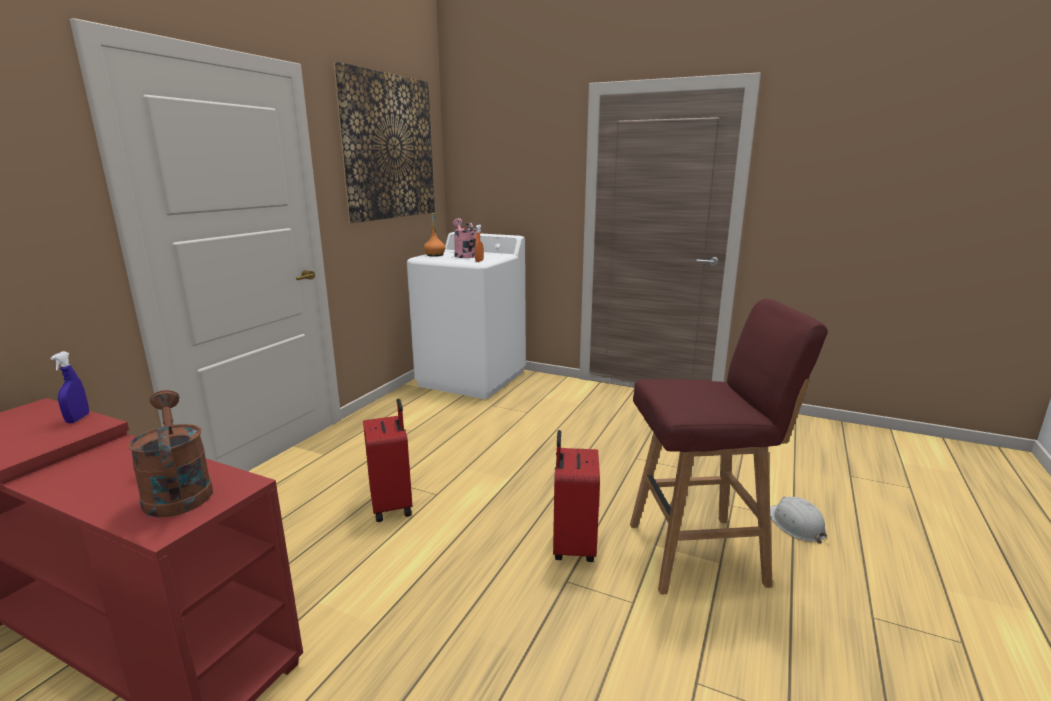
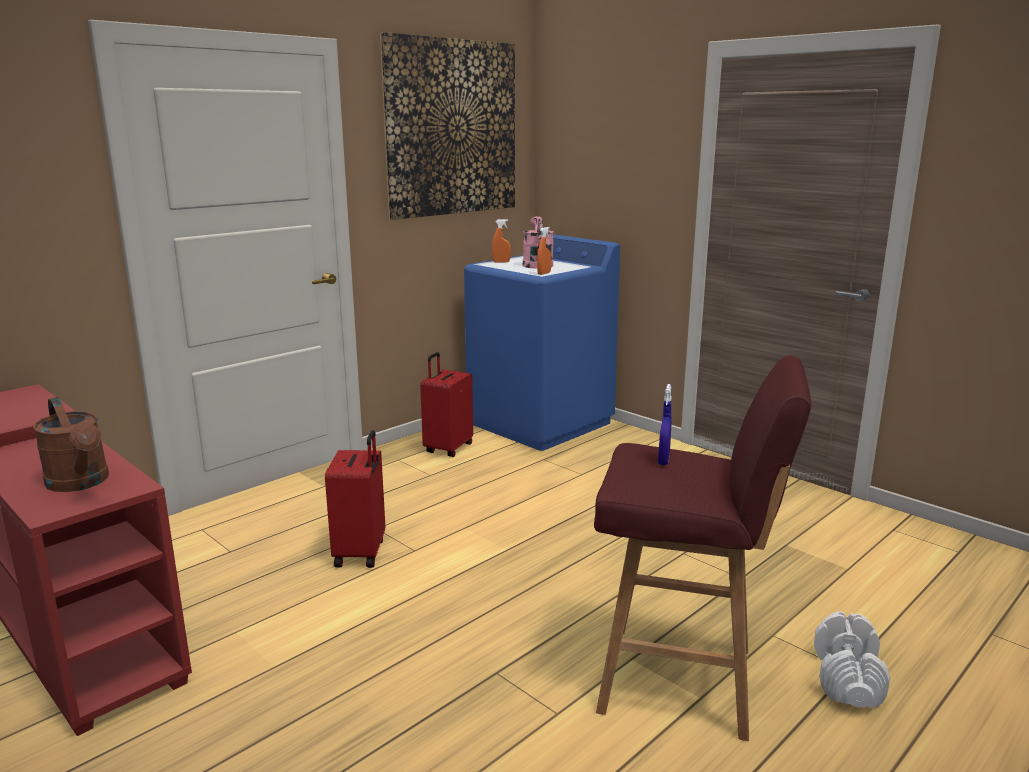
camera: 20 degrees right, 0 degrees up
blue spray bottle [50,351,89,423] -> blue spray bottle moved to [658,384,672,465]
brown watering can [128,390,213,517] -> brown watering can turned 150 degrees clockwise [33,397,109,492]
white washing machine [407,232,526,399] -> blue washing machine [464,234,620,451]
orange bottle [424,213,446,257] -> orange spray bottle [492,219,511,263]
red suitcase [553,430,600,562] -> red suitcase moved to [420,352,473,457]
white hard hat [770,497,827,544] -> white dumbbell [814,611,890,708]

